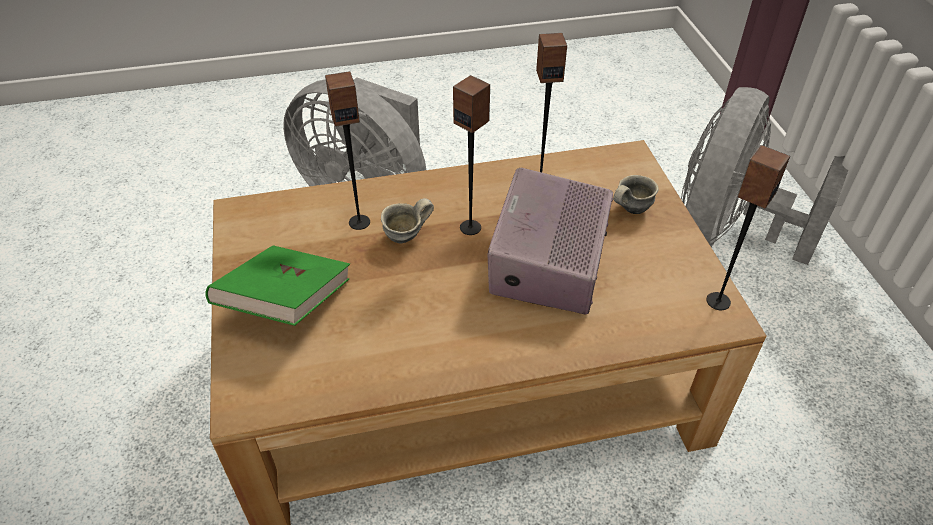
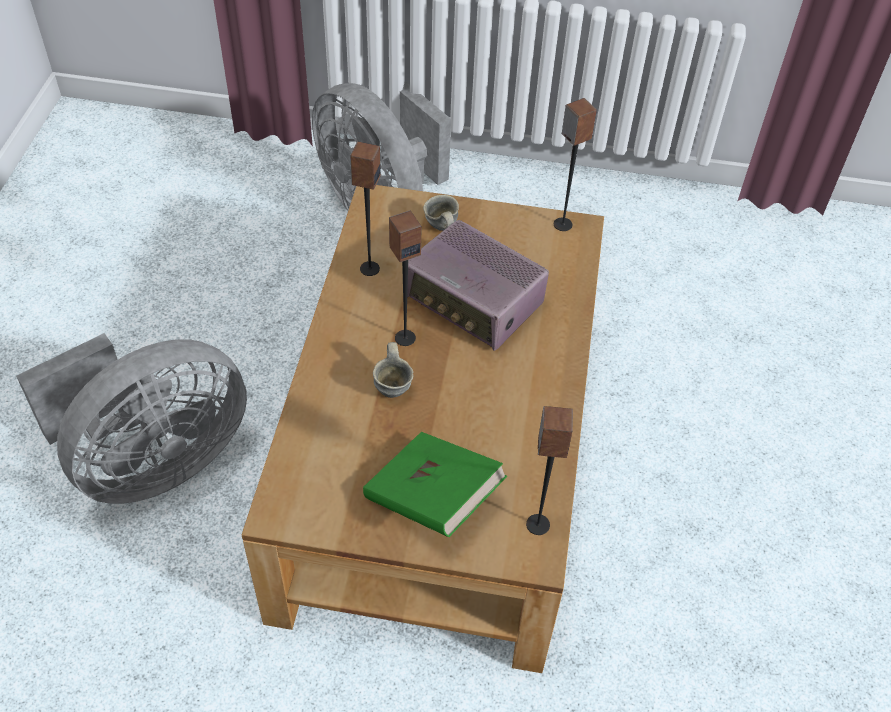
camera: 70 degrees left, 5 degrees up
speaker [325,71,370,230] -> speaker moved to [526,406,573,535]

